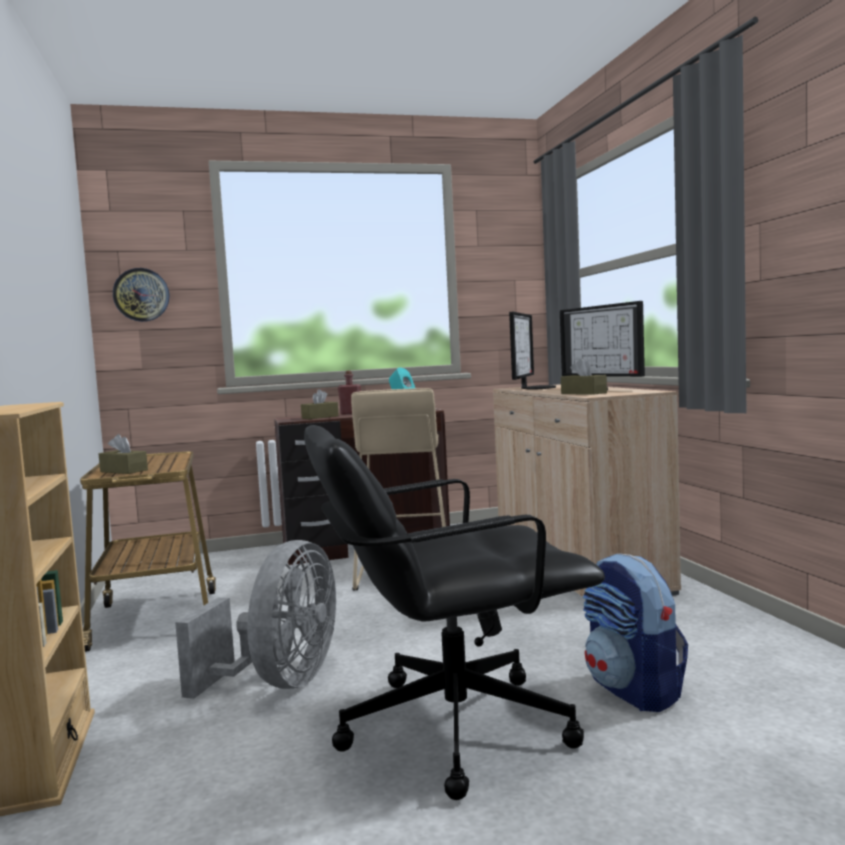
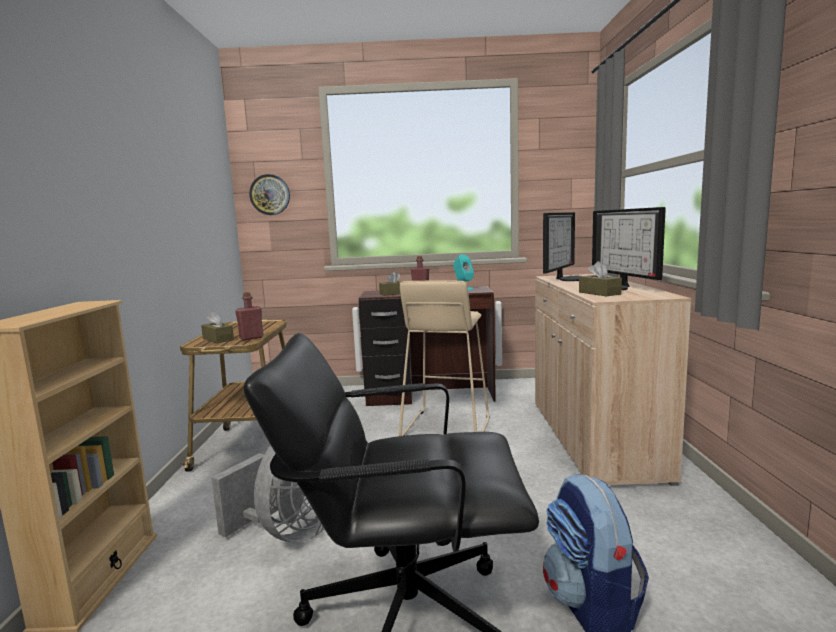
camera: 15 degrees right, 5 degrees up
none -> red bottle [235,292,263,340]

